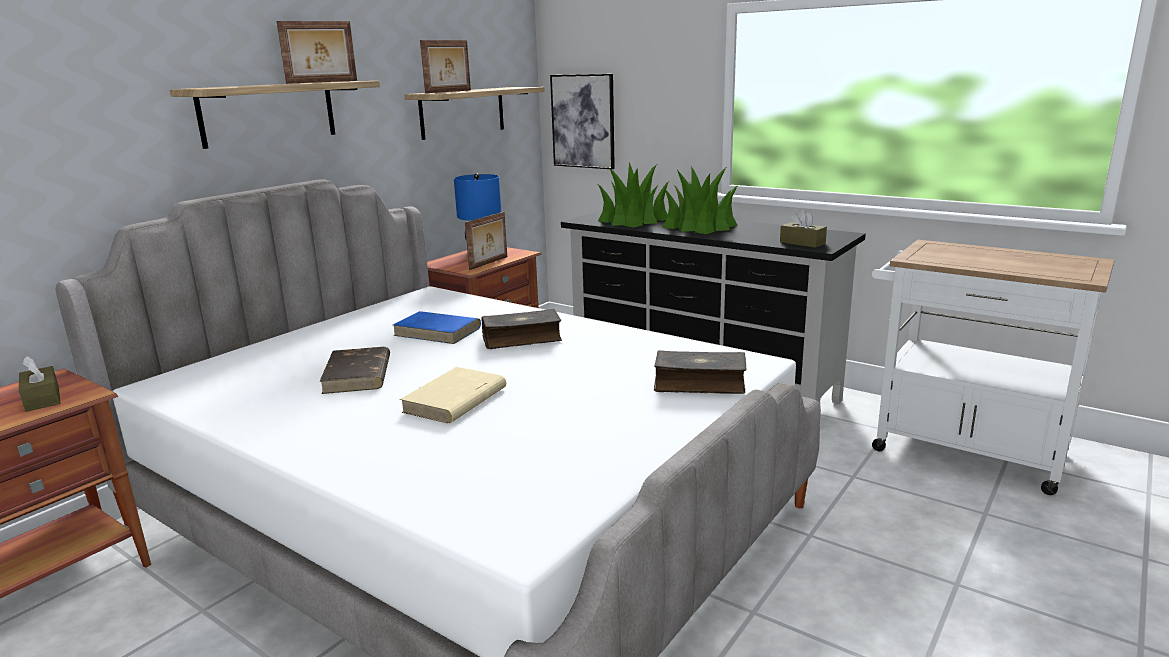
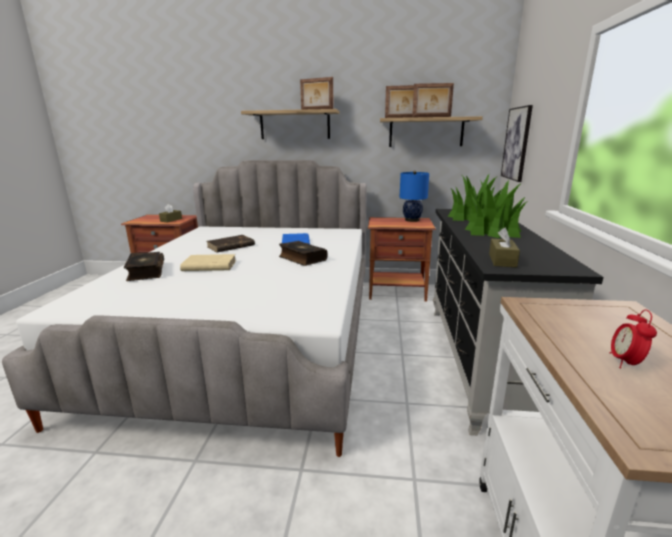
camera: 60 degrees right, 0 degrees up
picture frame [465,212,507,270] -> picture frame moved to [412,83,454,117]
book [654,350,747,394] -> book moved to [124,252,164,281]
none -> alarm clock [609,310,657,368]

